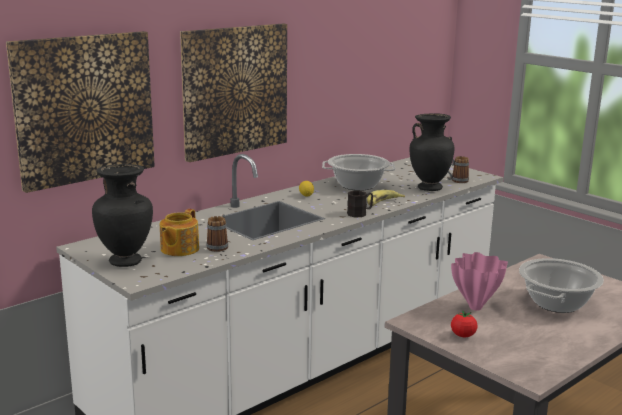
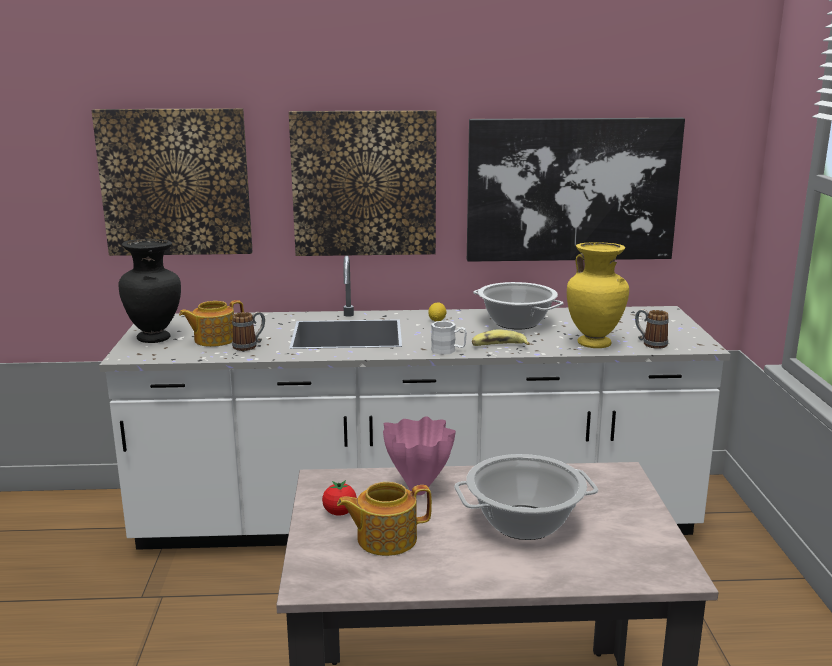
camera: 40 degrees right, 0 degrees up
black mug [347,191,373,217] -> white mug [431,321,467,355]
black vase [410,113,454,191] -> yellow vase [567,242,629,348]
none -> teapot [337,482,432,556]
none -> picture [467,118,685,262]

